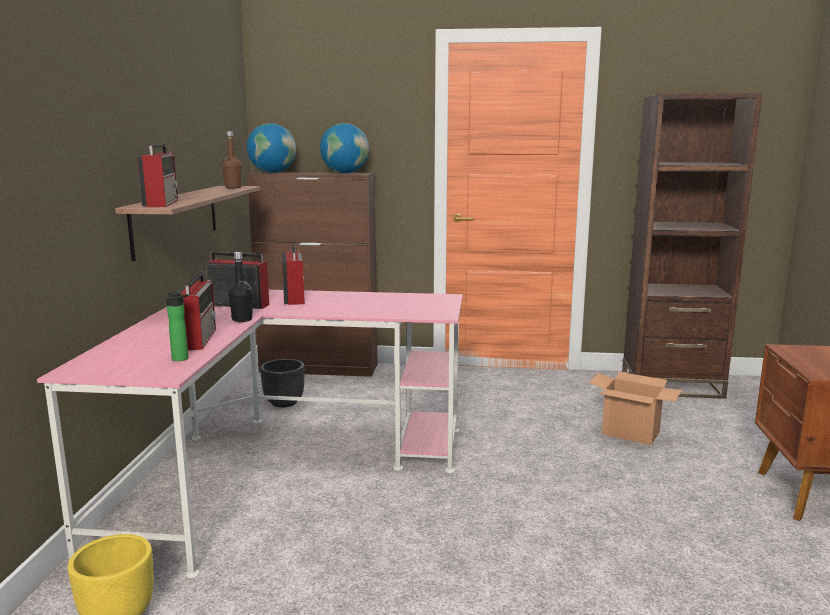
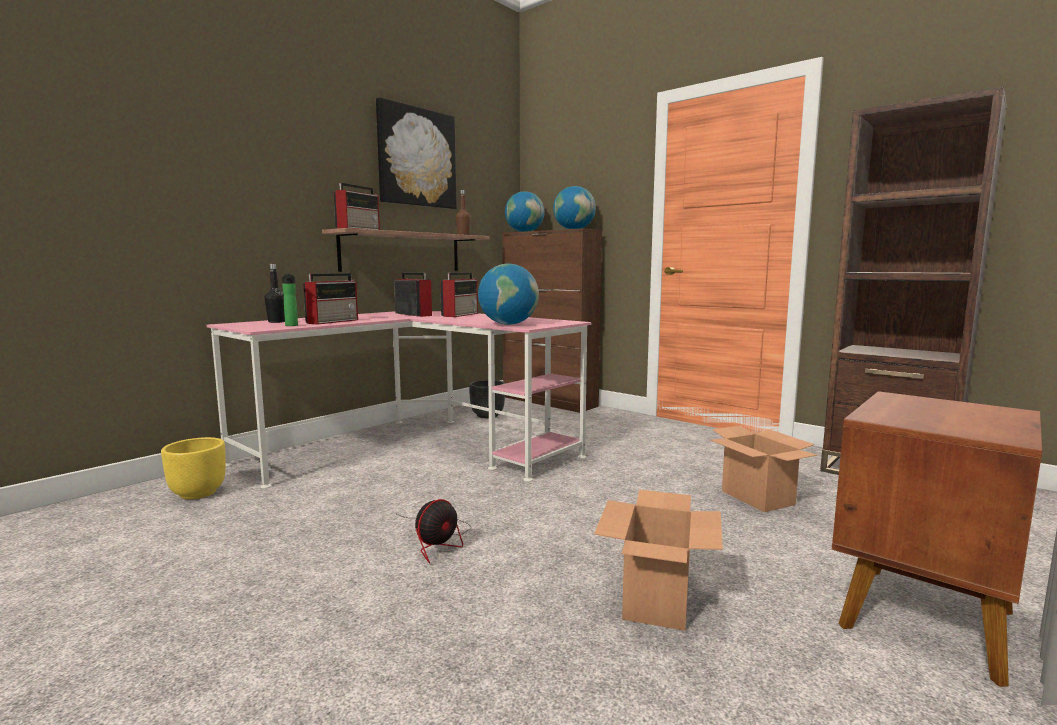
camera: 35 degrees right, 5 degrees down
black bottle [228,252,253,322] -> black bottle moved to [264,264,285,323]
none -> picture [376,97,457,209]
none -> fan [397,499,471,563]
none -> globe [478,264,539,325]
none -> cardboard box [594,490,723,631]

